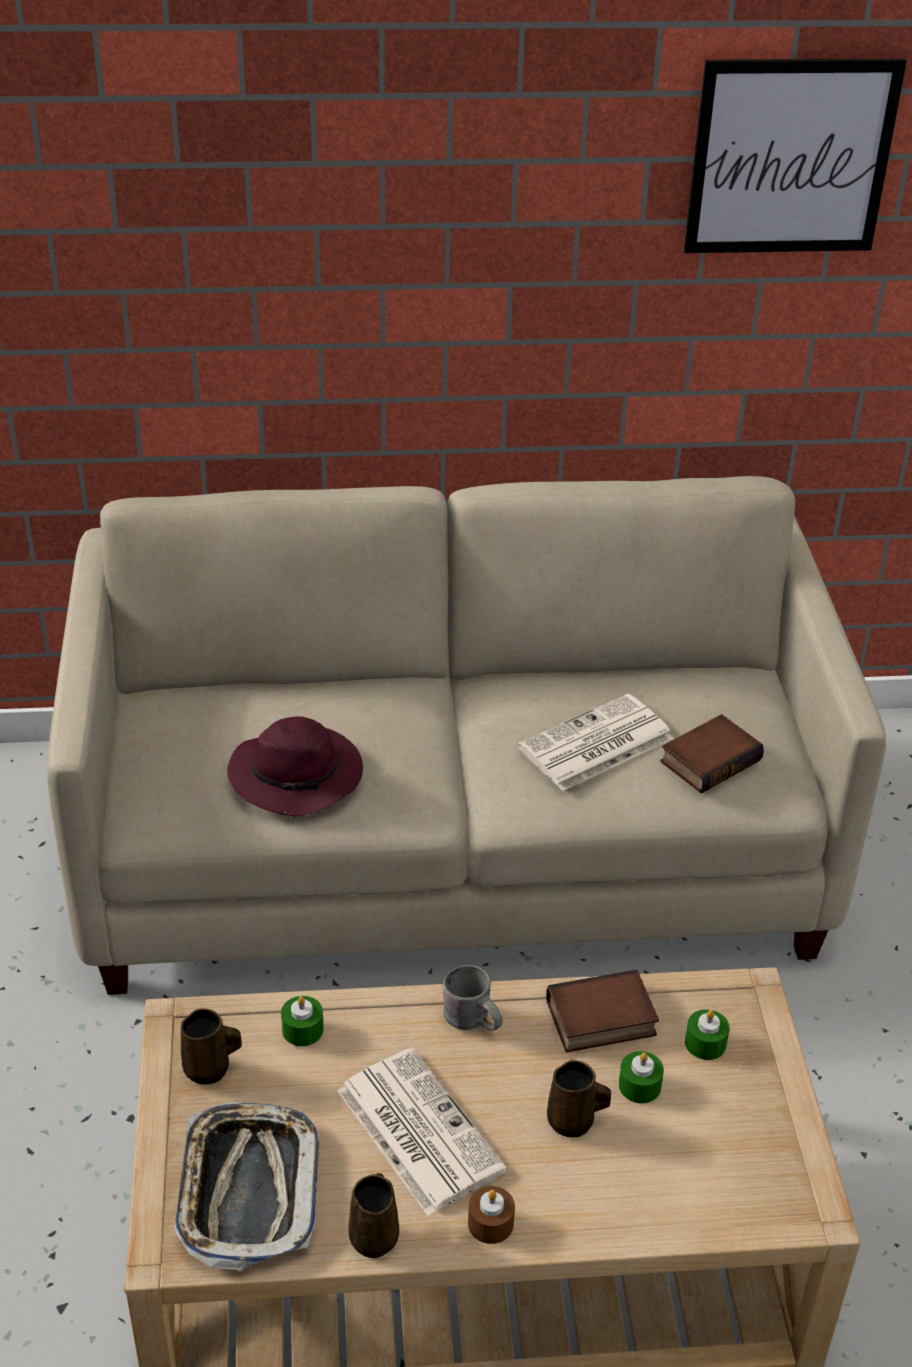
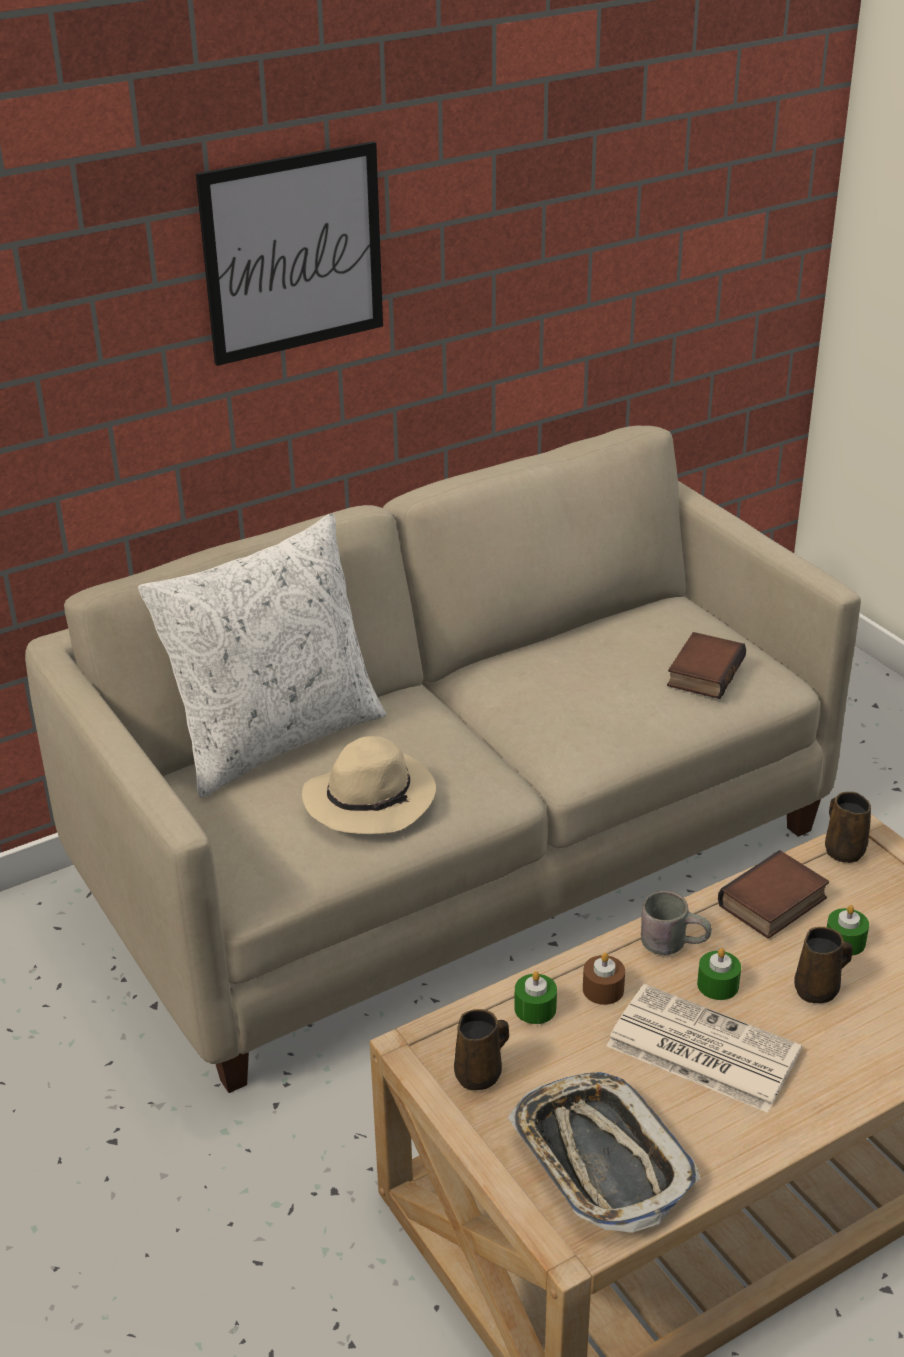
camera: 25 degrees left, 5 degrees down
purple hat [227,716,363,816] -> beige hat [302,736,436,834]
brown mug [348,1173,399,1258] -> brown mug moved to [825,792,871,863]
brown candle [468,1186,515,1244] -> brown candle moved to [583,953,625,1005]
newspaper [517,694,674,791] -> none
picture [684,59,906,253] -> picture moved to [196,141,383,366]
green candle [685,1009,730,1060] -> green candle moved to [697,948,741,1000]
none -> white pillow [138,514,386,798]

